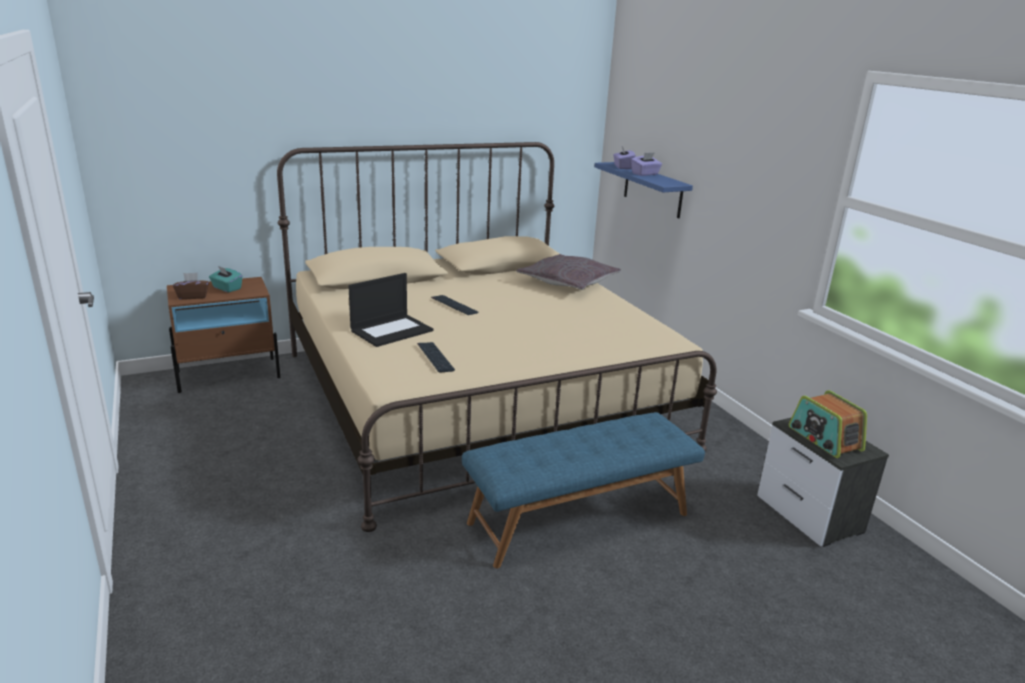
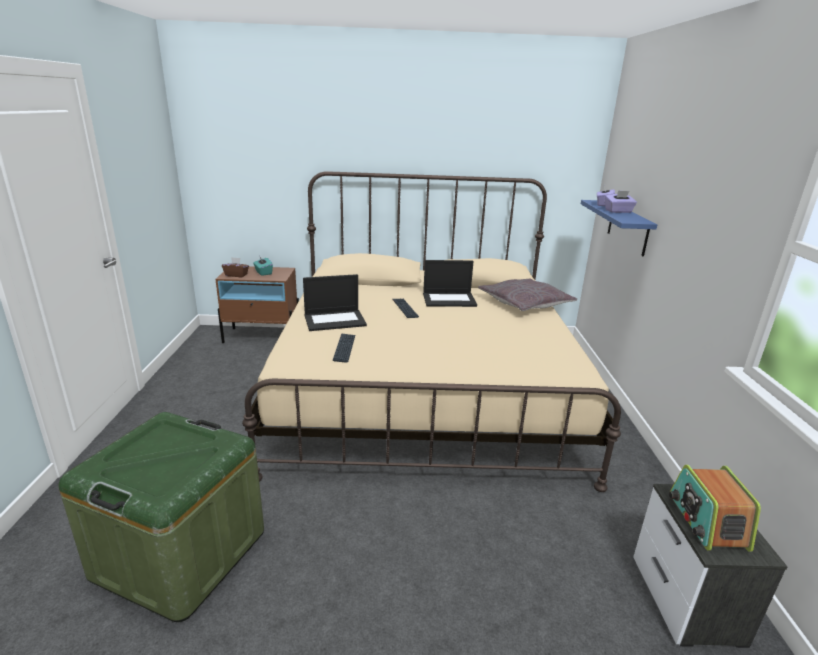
camera: 25 degrees right, 0 degrees up
blue bench [462,412,705,568] -> none
none -> green storage box [58,412,264,622]
none -> laptop [423,260,477,307]

